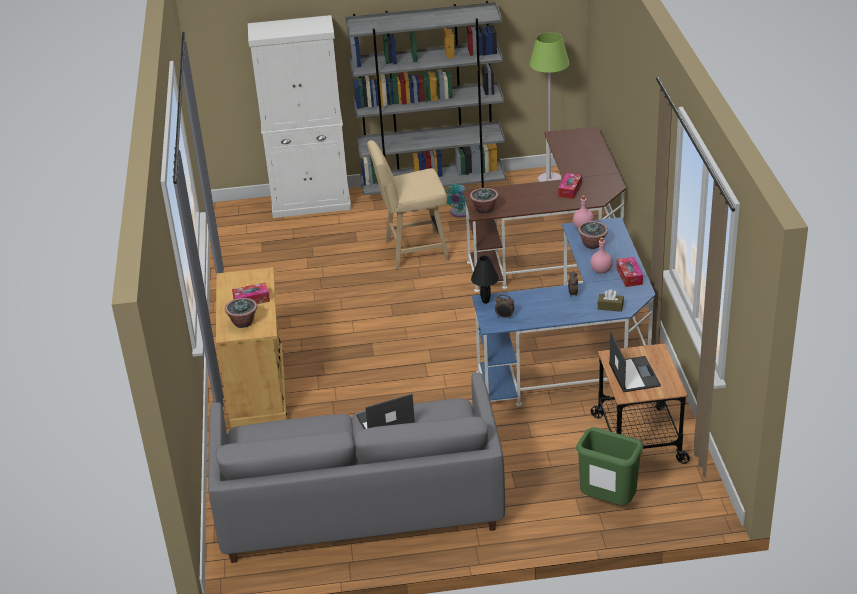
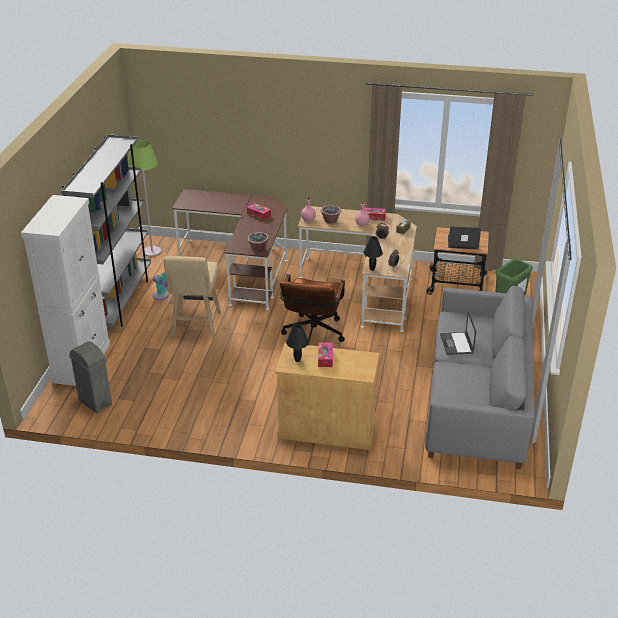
camera: 75 degrees left, 0 degrees up
potted plant [225,298,257,328] -> none
blue desk [472,217,656,406] -> beige desk [298,206,417,332]
none -> grey trash can [69,341,112,413]
none -> brown office chair [280,274,345,345]
none -> black table lamp [286,323,309,362]

